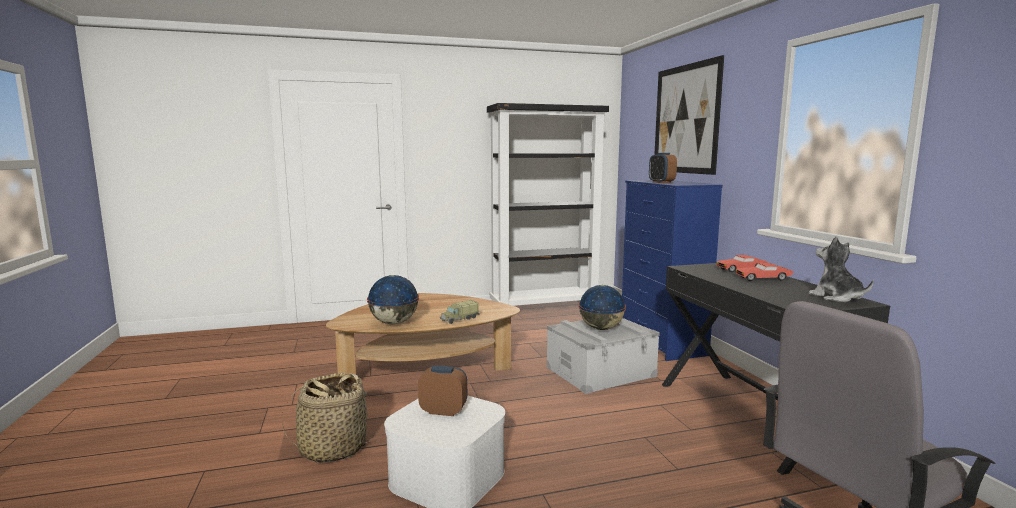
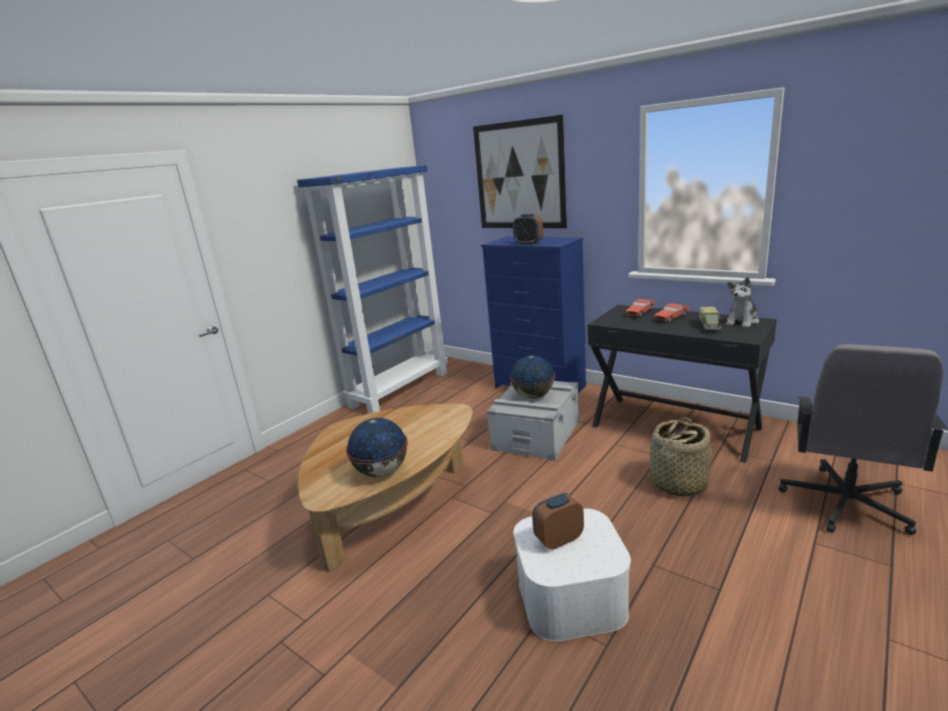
camera: 35 degrees left, 10 degrees up
basket [282,373,375,463] -> basket moved to [650,417,712,496]
toy truck [440,300,480,324] -> toy truck moved to [699,306,721,332]
black bookcase [487,103,609,306] -> blue bookcase [297,165,448,414]
plush toy [808,236,874,302] -> plush toy turned 75 degrees counterclockwise [726,277,759,327]

